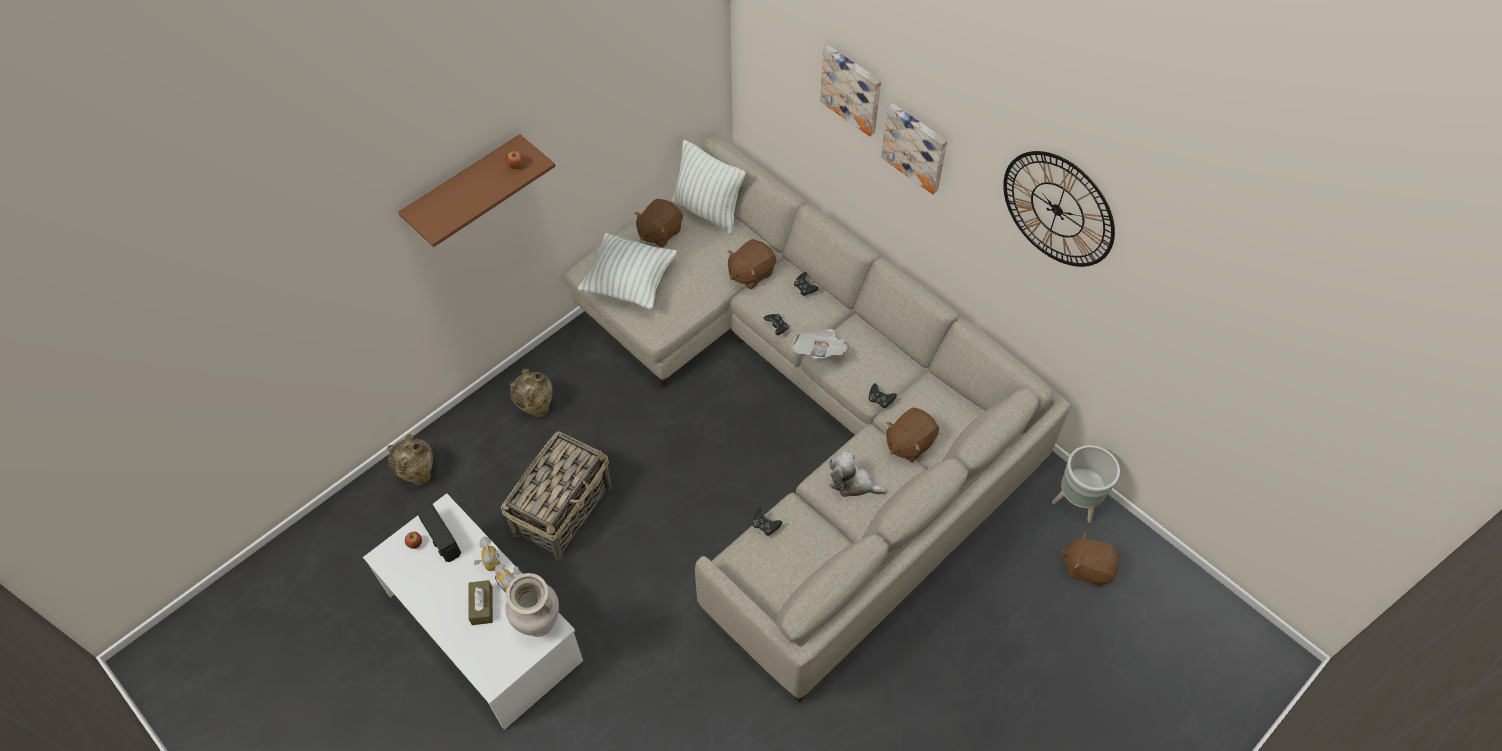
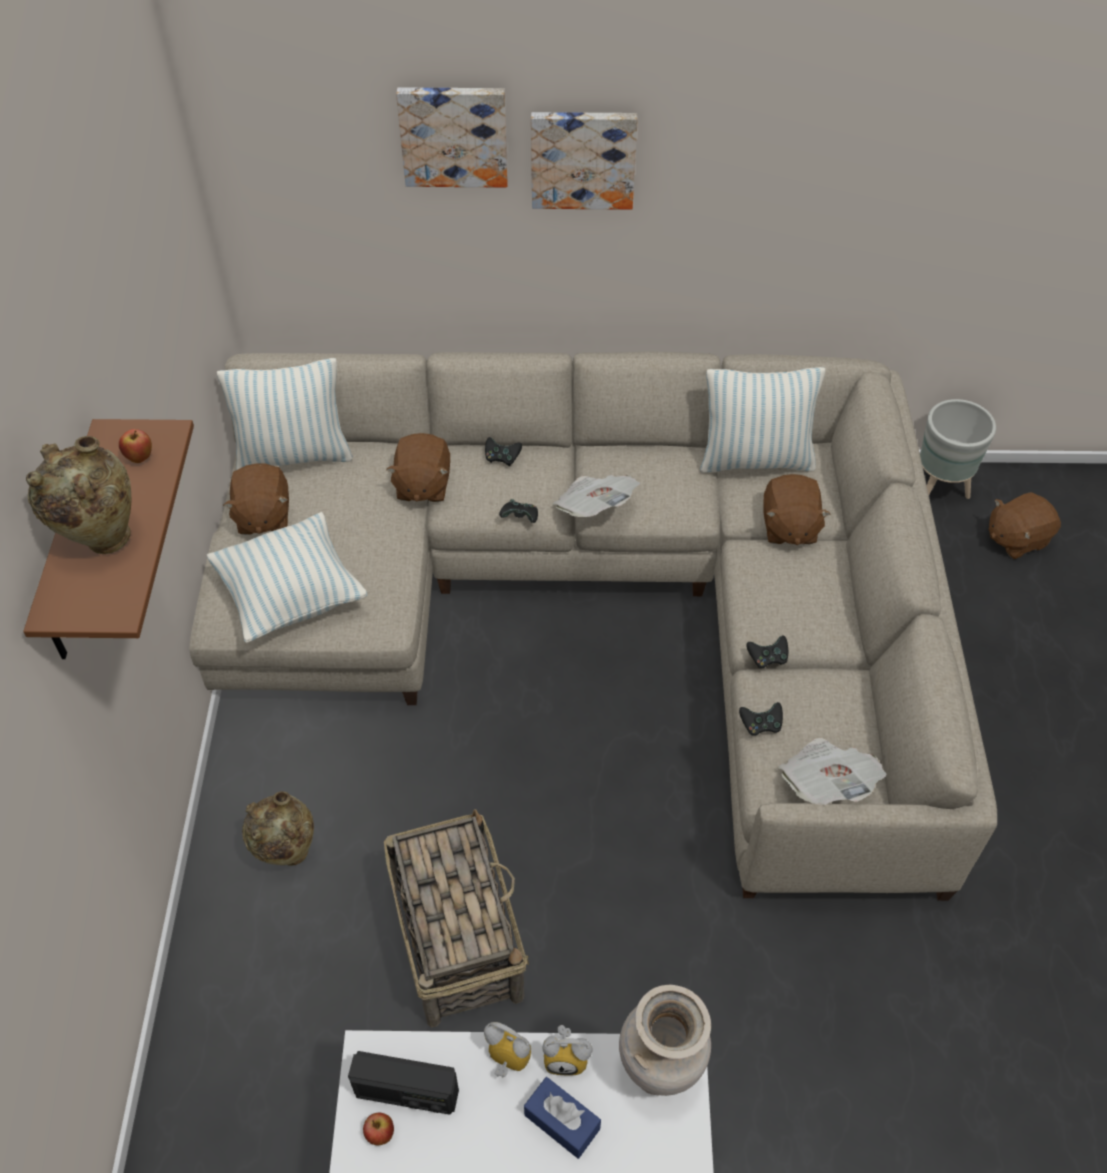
camera: 45 degrees left, 5 degrees down
beige vase [387,434,433,485] -> beige vase moved to [26,436,131,554]
brown tissue box [468,580,493,625] -> blue tissue box [524,1077,601,1159]
plush toy [830,451,886,497] -> none
black game controller [869,383,897,408] -> black game controller moved to [746,635,788,668]
wall clock [1003,151,1115,267] -> none
none -> pillow [700,367,825,473]
none -> newspaper [778,738,886,805]

